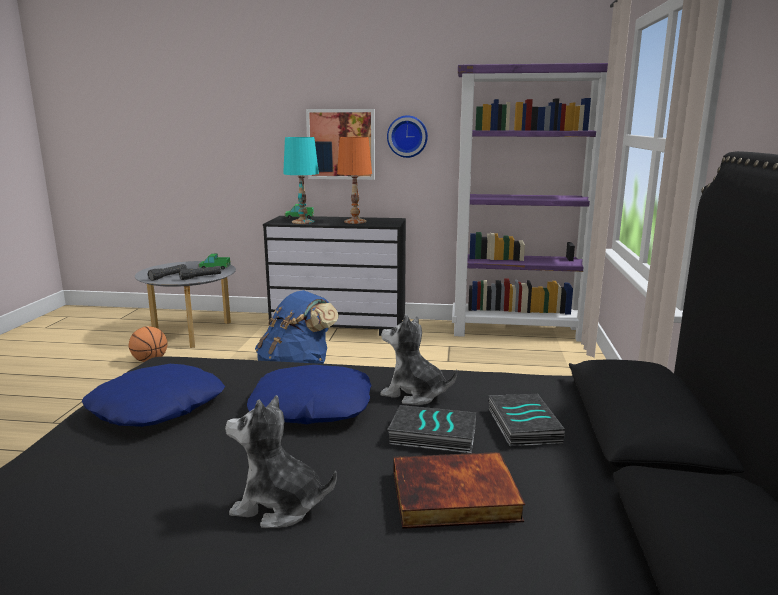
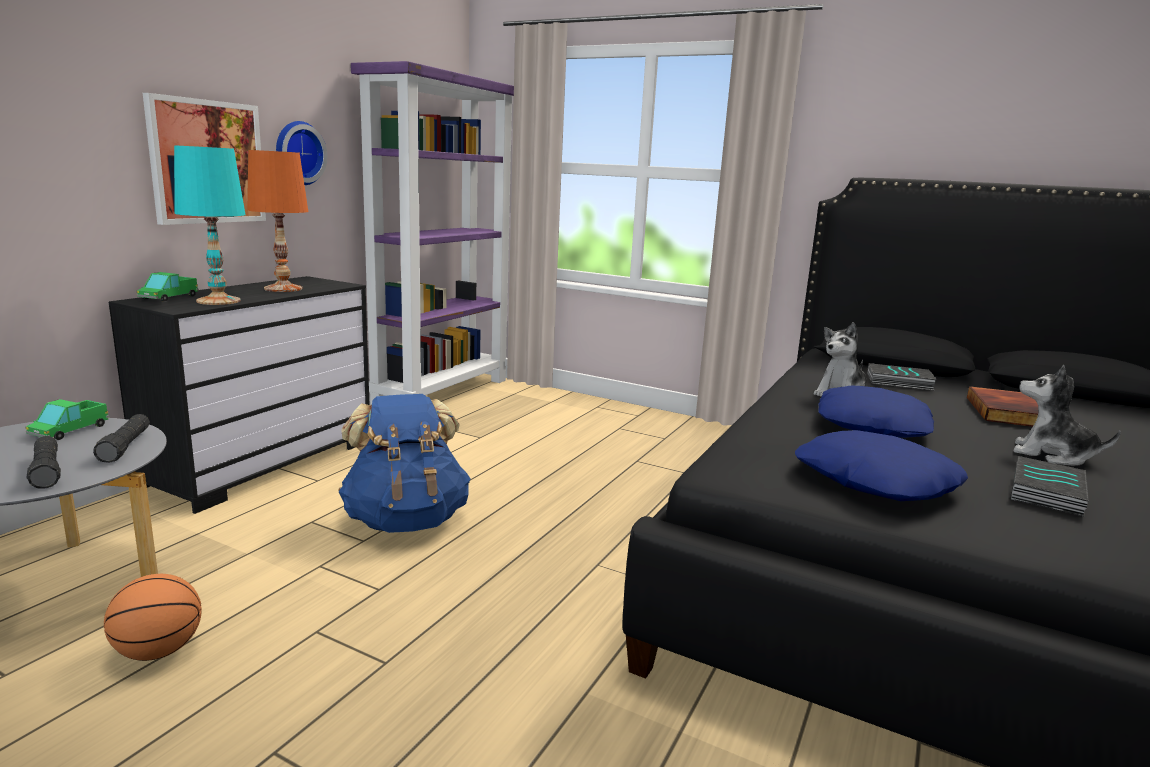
camera: 70 degrees left, 0 degrees up
plush toy [225,395,337,528] -> plush toy turned 90 degrees clockwise [1014,364,1121,466]
book [387,405,476,453] -> book moved to [1011,456,1089,516]

